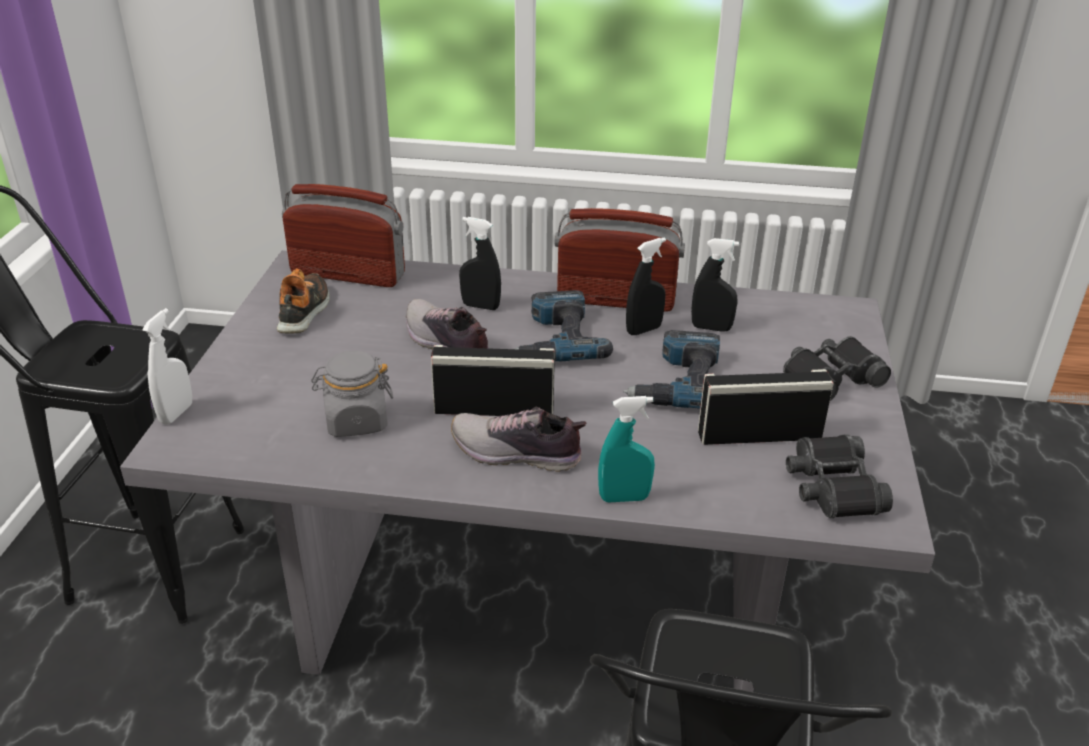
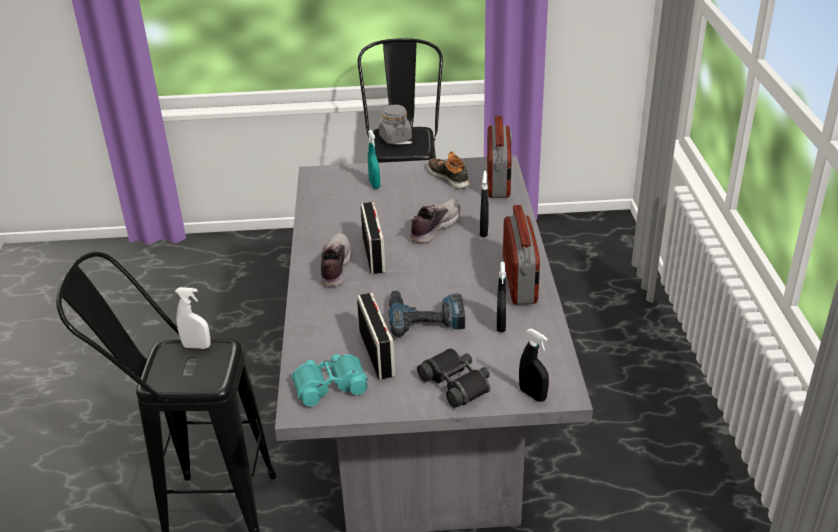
camera: 80 degrees right, 0 degrees up
white spray bottle [142,308,192,425] -> white spray bottle moved to [175,287,211,349]
shoe [277,268,330,334] -> shoe turned 120 degrees counterclockwise [428,151,470,189]
grey jar [311,351,394,437] -> grey jar moved to [379,105,412,144]
power drill [515,290,613,362] -> none
turquoise spray bottle [598,396,655,503] -> turquoise spray bottle moved to [368,130,380,189]
black spray bottle [626,237,666,335] -> black spray bottle moved to [519,329,549,402]
black binoculars [786,434,893,518] -> turquoise binoculars [292,354,368,406]

